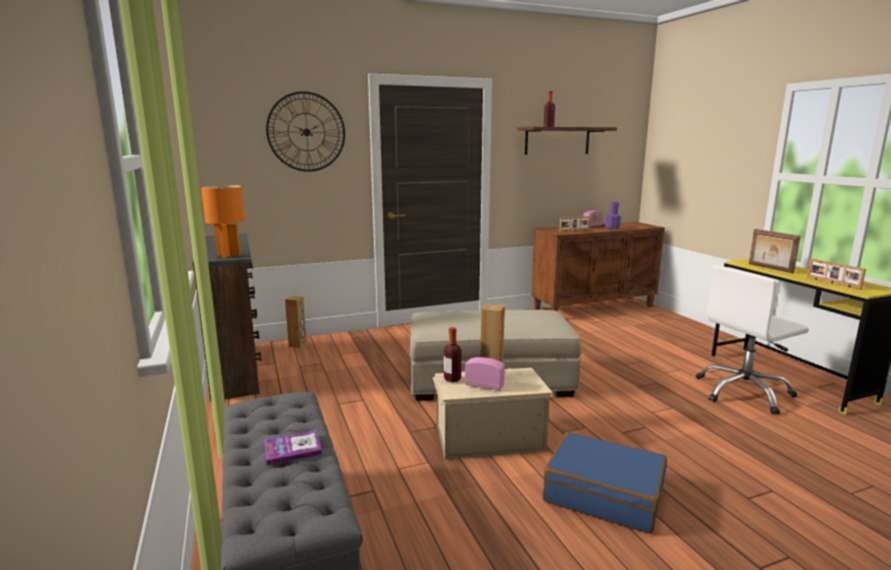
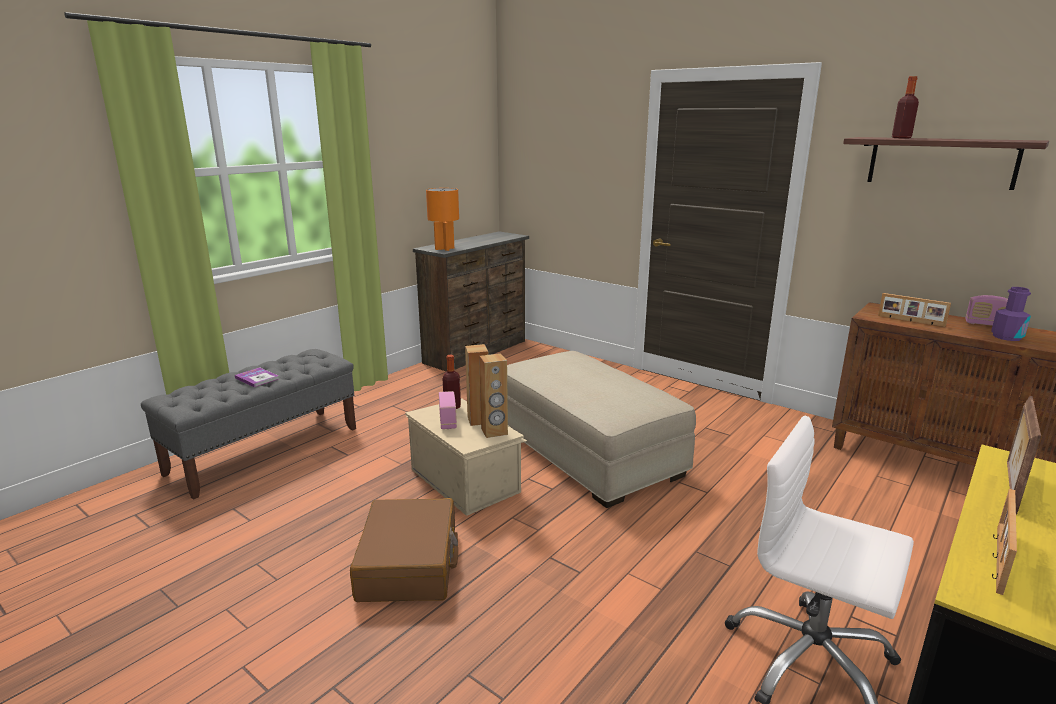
camera: 60 degrees right, 5 degrees up
wall clock [266,91,345,172] -> none
brown speaker [285,296,307,348] -> brown speaker moved to [479,353,508,438]
blue suitcase [543,432,667,534] -> brown suitcase [350,498,458,602]

